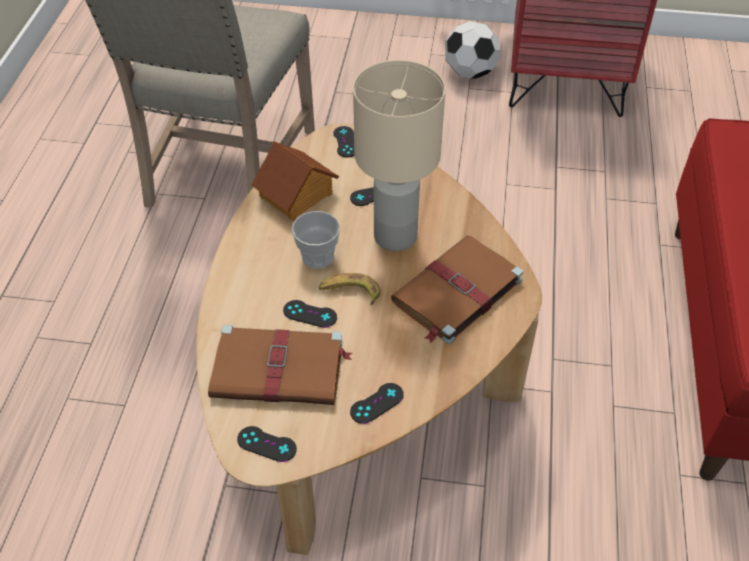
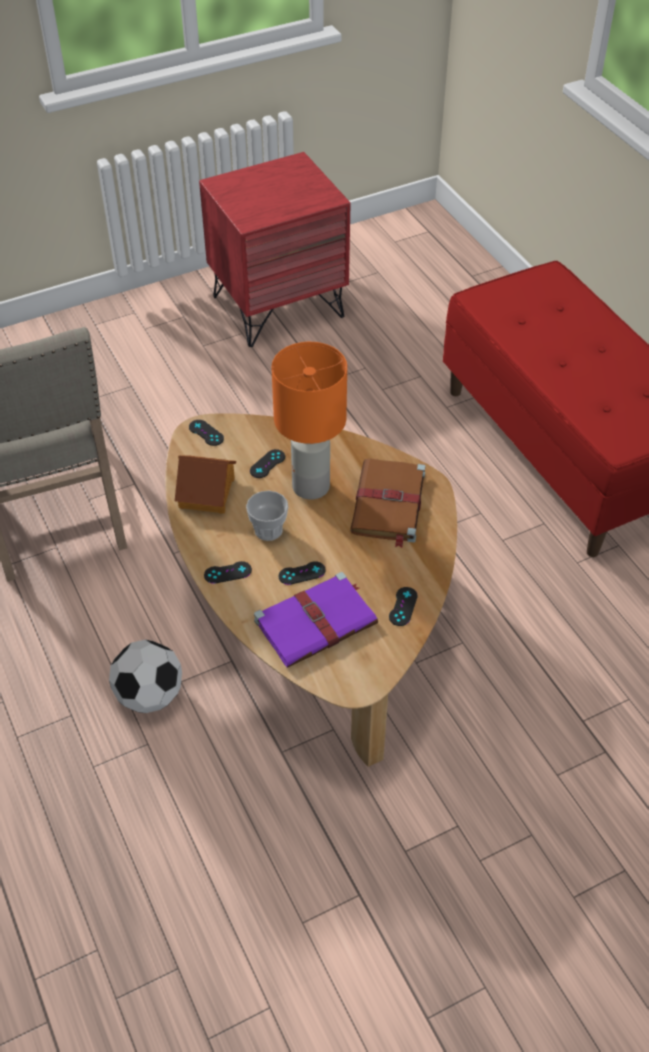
camera: 35 degrees left, 0 degrees up
brown book [208,325,352,405] -> purple book [254,572,378,668]
black game controller [237,426,297,462] -> black game controller moved to [204,561,252,584]
banana [319,273,381,305] -> none
beige table lamp [353,60,446,251] -> orange table lamp [272,342,347,500]
football [445,21,500,79] -> football moved to [109,639,182,713]

